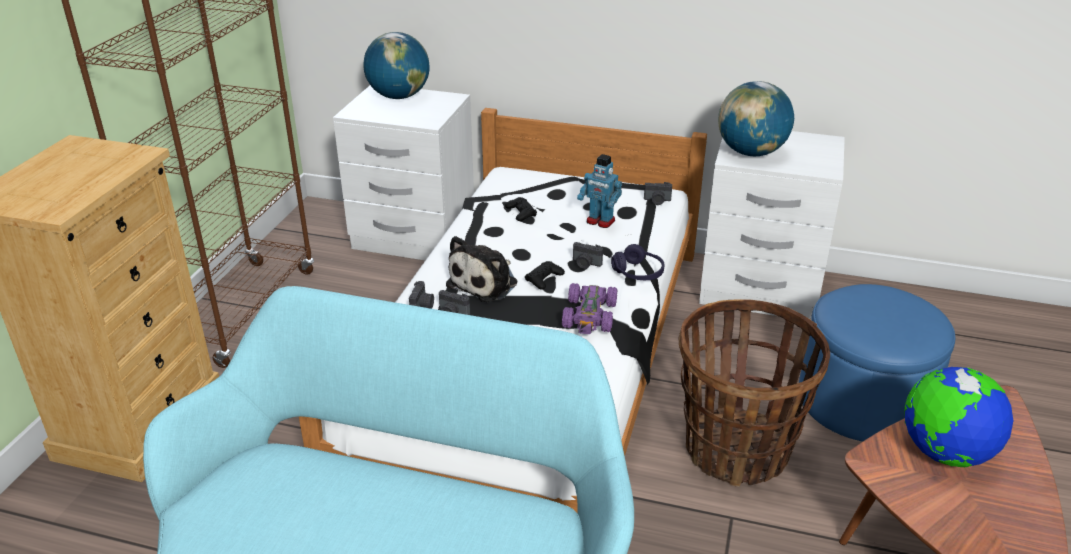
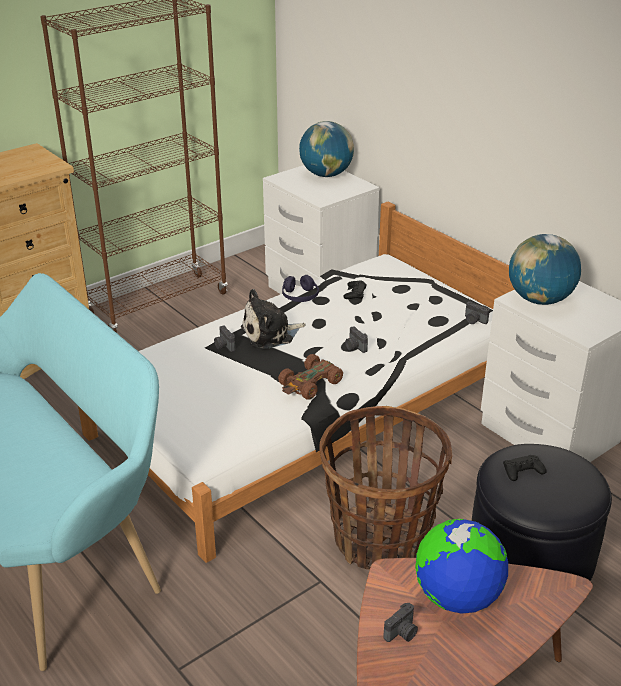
camera: 35 degrees right, 0 degrees up
camera [409,281,434,309] -> camera moved to [383,603,418,642]
black game controller [525,261,565,290] -> black game controller moved to [503,455,547,481]
purple toy car [562,283,617,334] -> brown toy car [278,354,343,400]
toy robot [577,154,622,228] -> none
purple headphones [611,244,665,280] -> purple headphones moved to [282,275,319,302]
blue ottoman [799,284,955,442] -> black ottoman [472,444,612,581]

